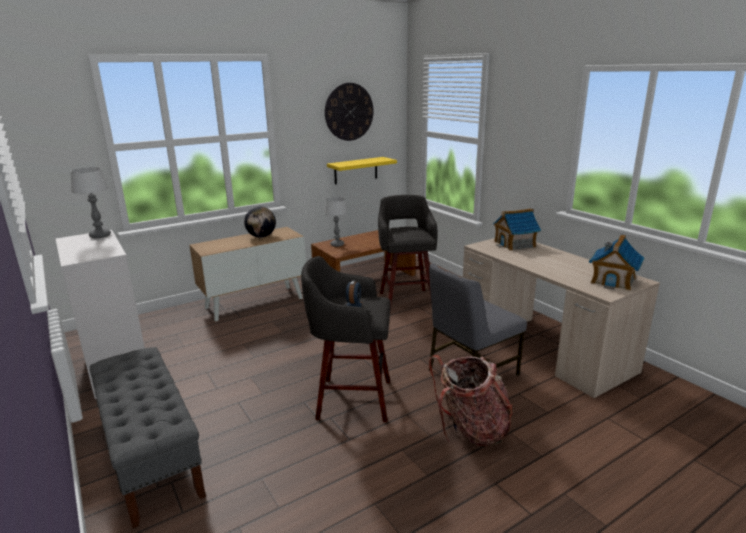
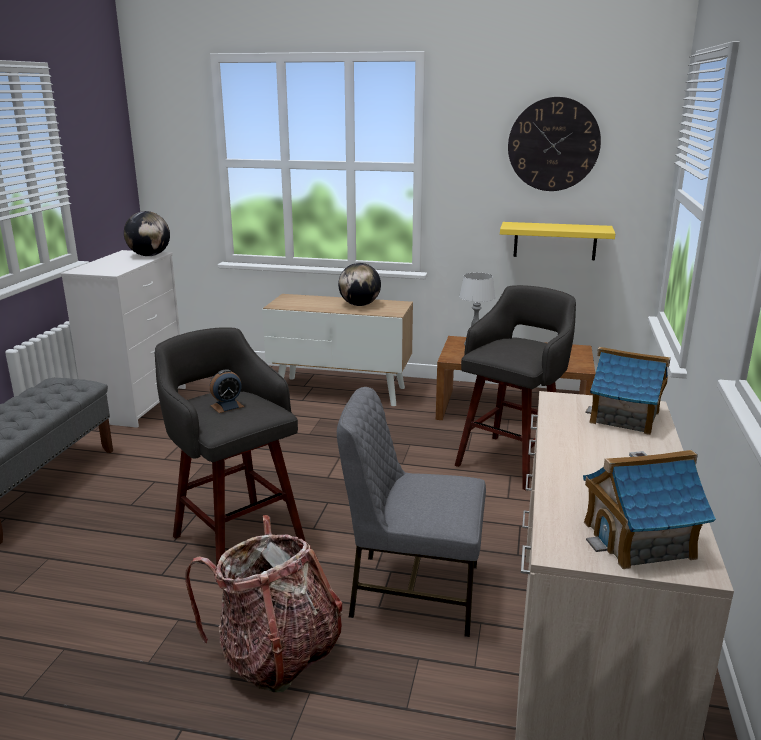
camera: 45 degrees right, 0 degrees up
table lamp [71,167,111,238] -> globe [124,211,170,256]

